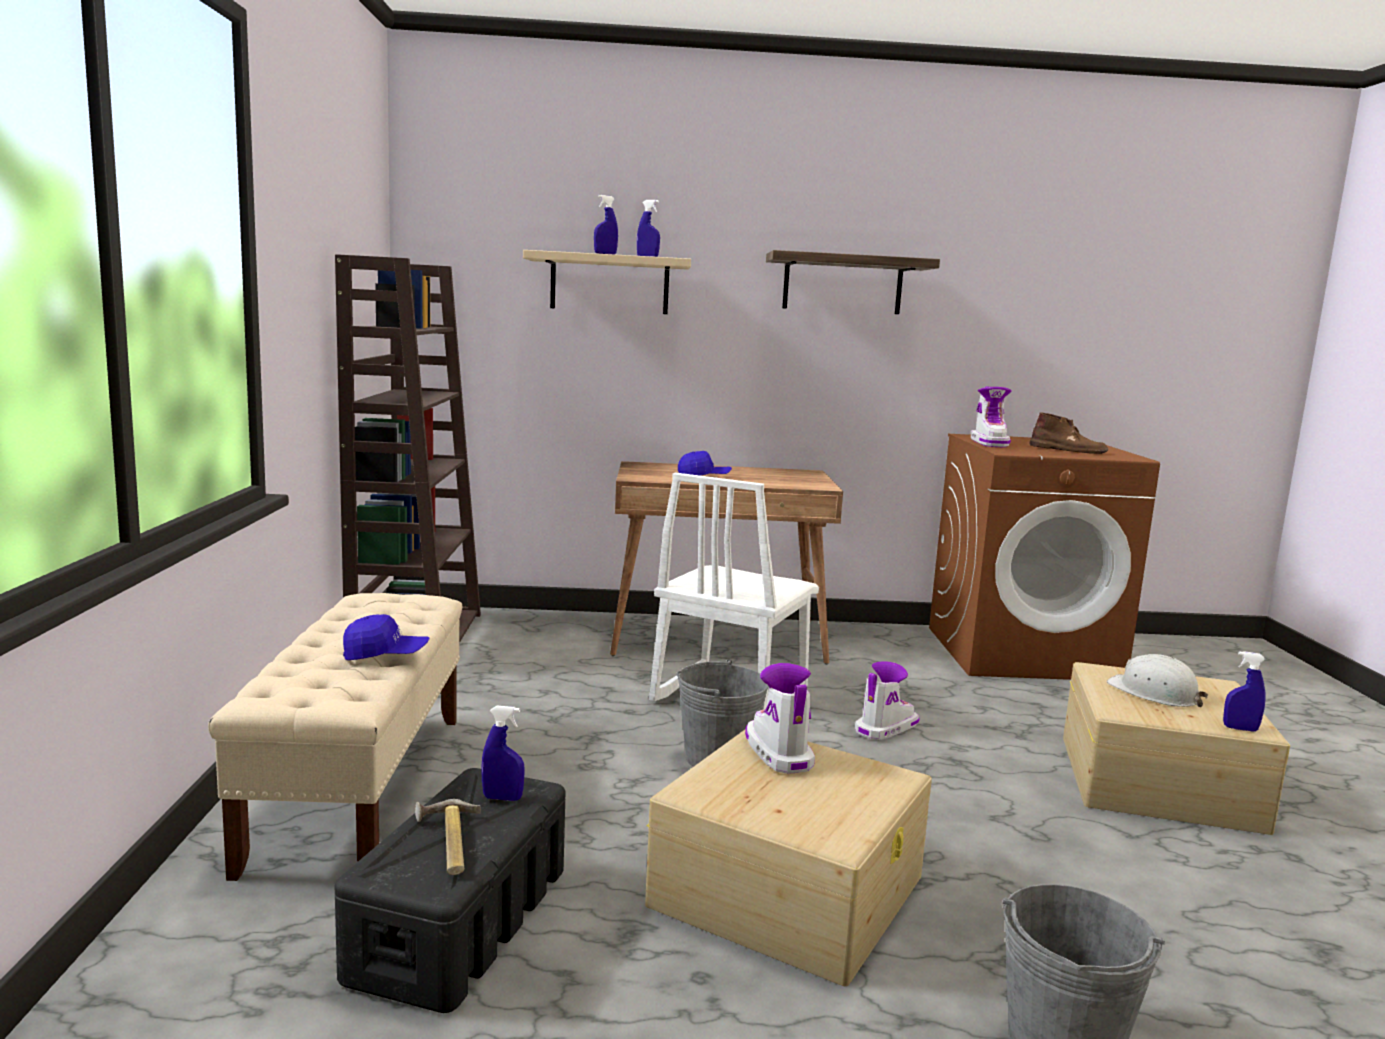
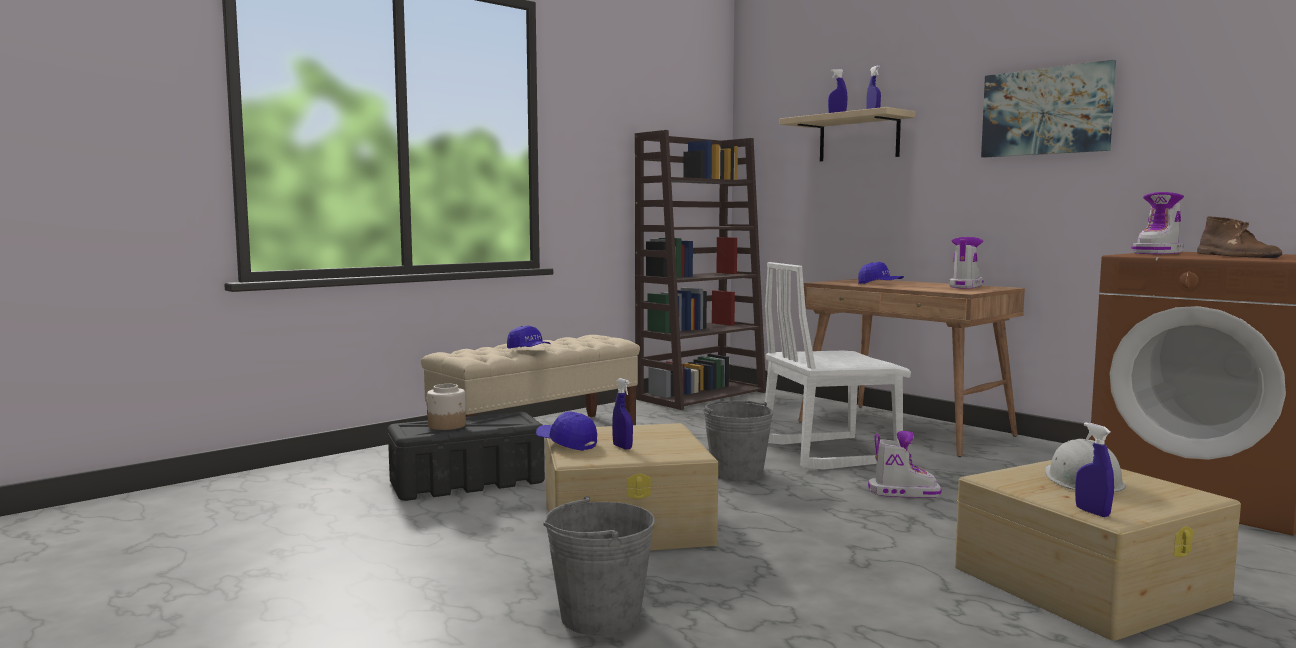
camera: 50 degrees right, 5 degrees down
hammer [415,799,481,875] -> jar [427,384,466,430]
blue spray bottle [481,706,525,801] -> blue spray bottle moved to [612,378,633,449]
boot [745,663,815,774] -> boot moved to [950,237,984,289]
shelf [766,250,940,314] -> picture [981,60,1116,158]
none -> blue cap [536,411,597,451]

